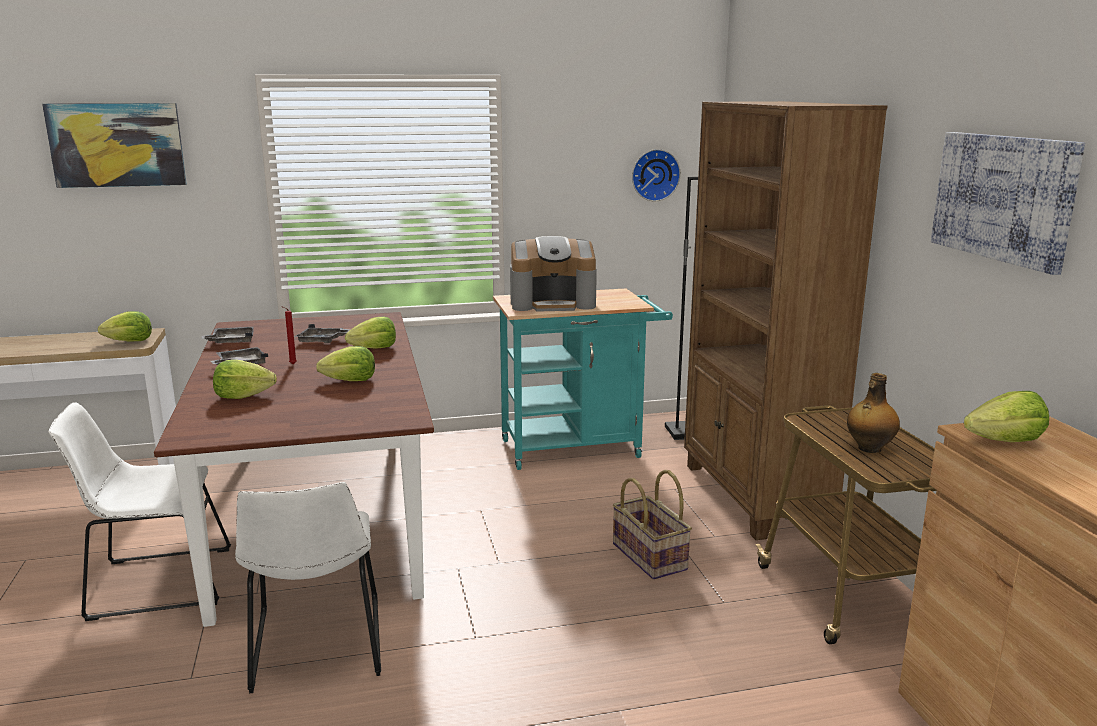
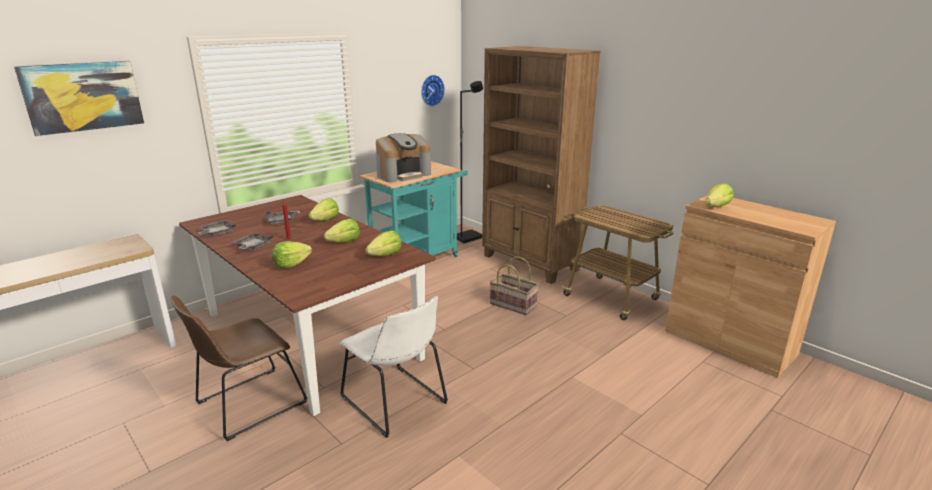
camera: 30 degrees left, 5 degrees up
white chair [48,402,231,621] -> brown chair [170,295,307,441]
lettuce [98,311,152,342] -> lettuce moved to [365,230,402,256]
bottle [847,373,900,453] -> none
picture [931,132,1085,275] -> none

